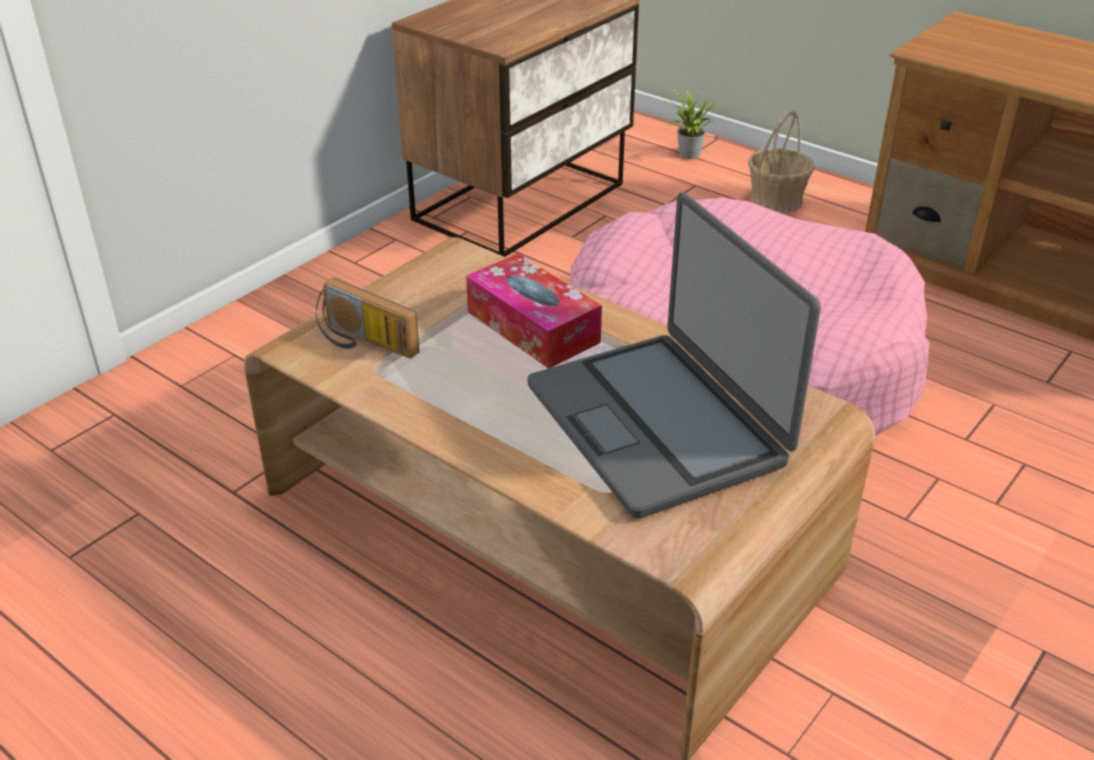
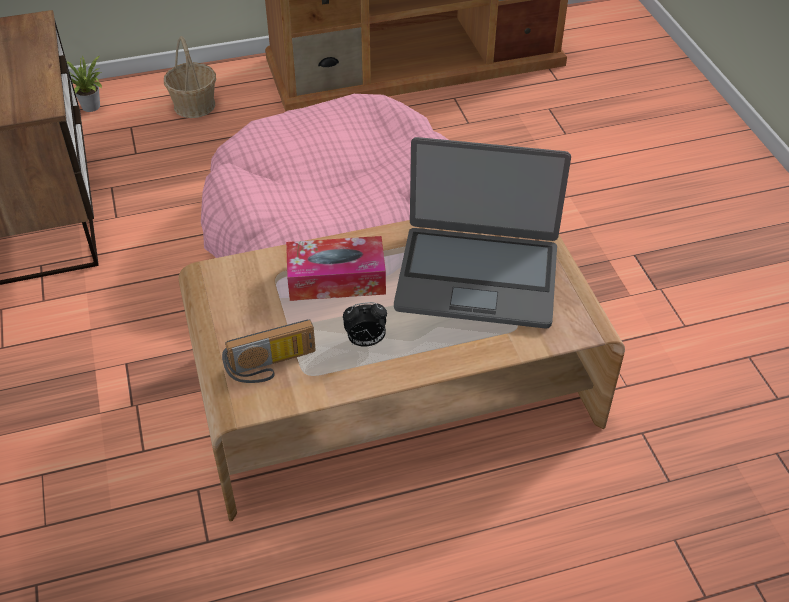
camera: 55 degrees left, 10 degrees up
none -> alarm clock [343,302,387,347]

